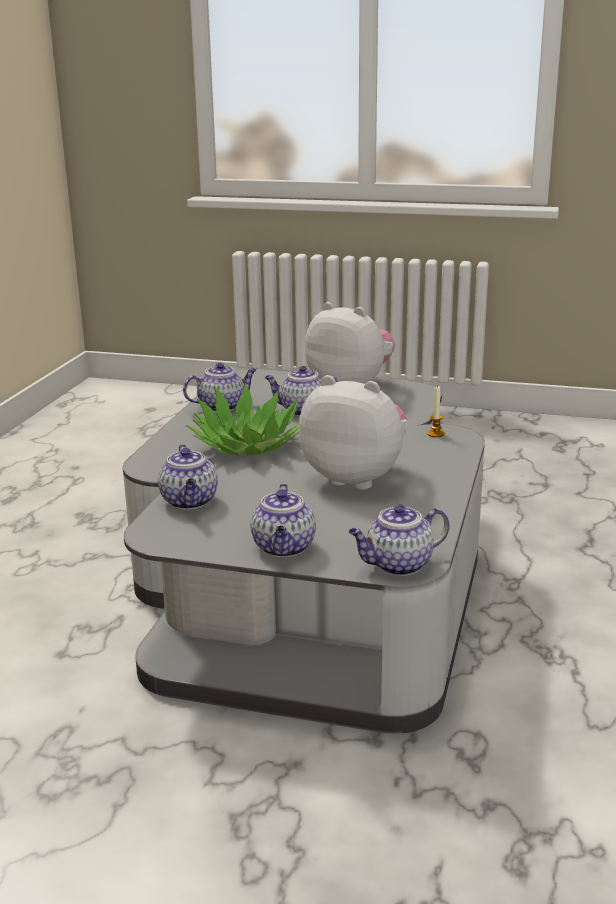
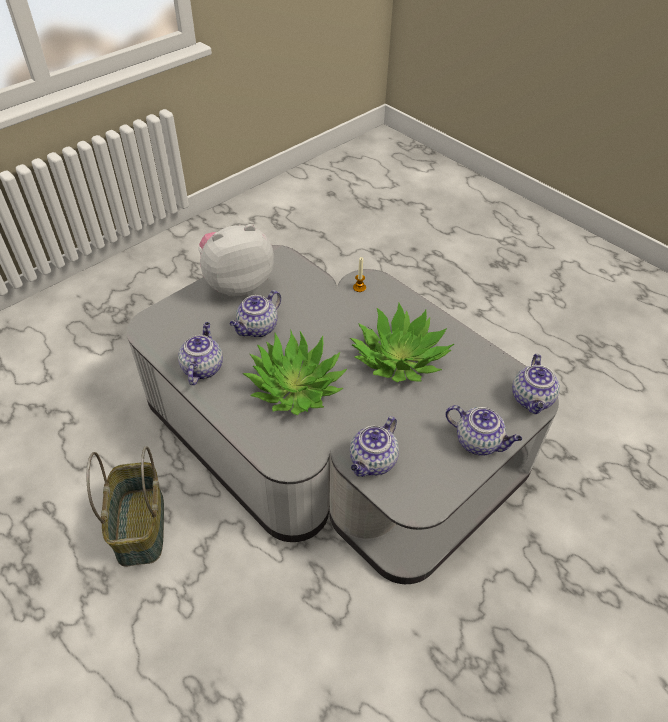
camera: 60 degrees left, 25 degrees up
teapot [158,444,218,509] -> teapot turned 105 degrees clockwise [350,416,399,477]
plush toy [299,375,407,490] -> potted plant [350,303,454,382]
none -> basket [86,446,164,566]

